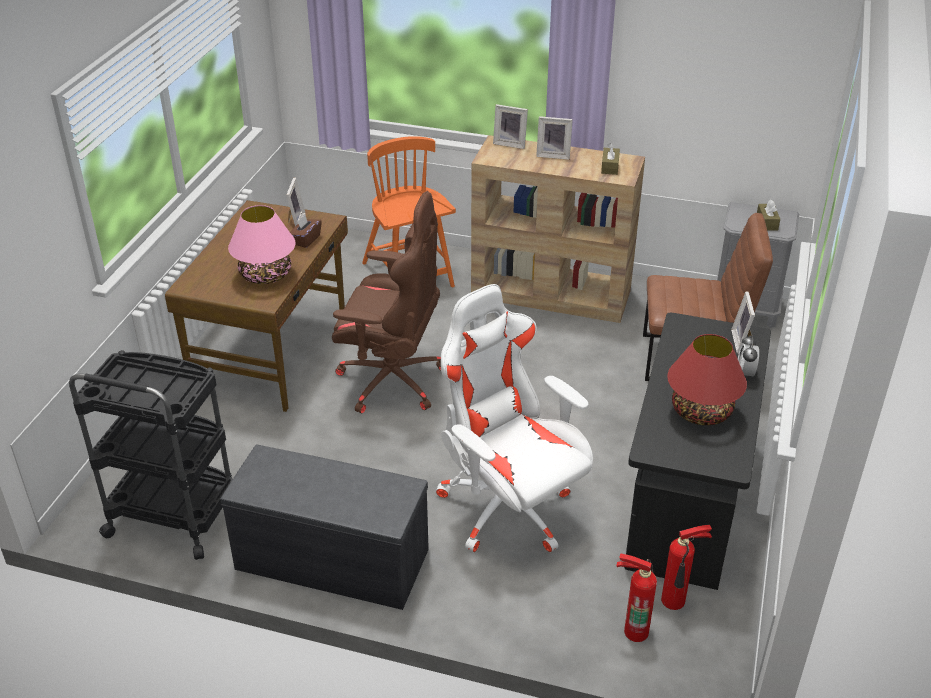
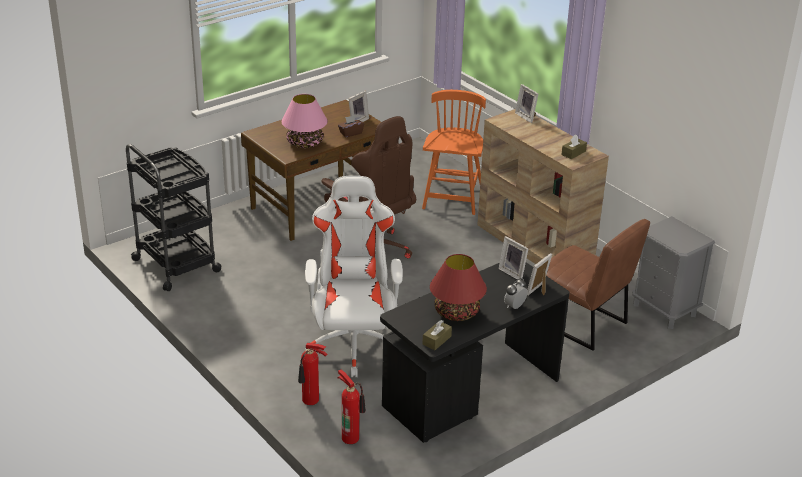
camera: 35 degrees right, 5 degrees down
grey bench [221,444,429,610] -> none
picture frame [536,116,573,160] -> picture frame moved to [499,236,529,280]
fire extinguisher [661,525,712,610] -> fire extinguisher moved to [298,343,327,405]
brown tissue box [757,199,780,230] -> brown tissue box moved to [422,320,452,350]

